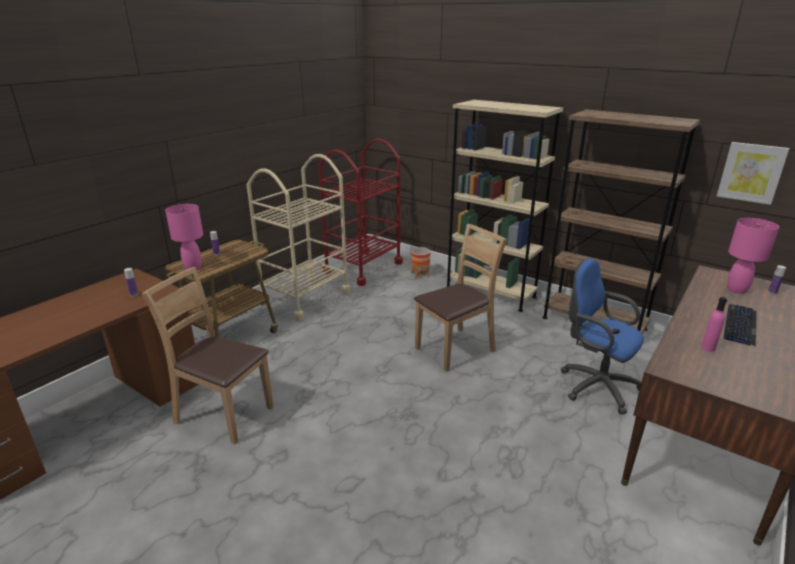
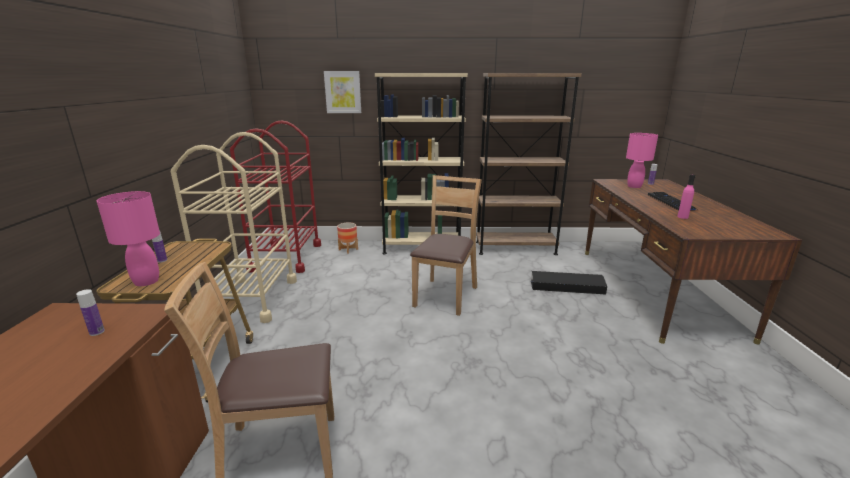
camera: 35 degrees left, 5 degrees down
blue office chair [561,258,644,414] -> black storage box [531,271,607,295]
picture [717,142,789,205] -> picture moved to [324,71,361,113]

